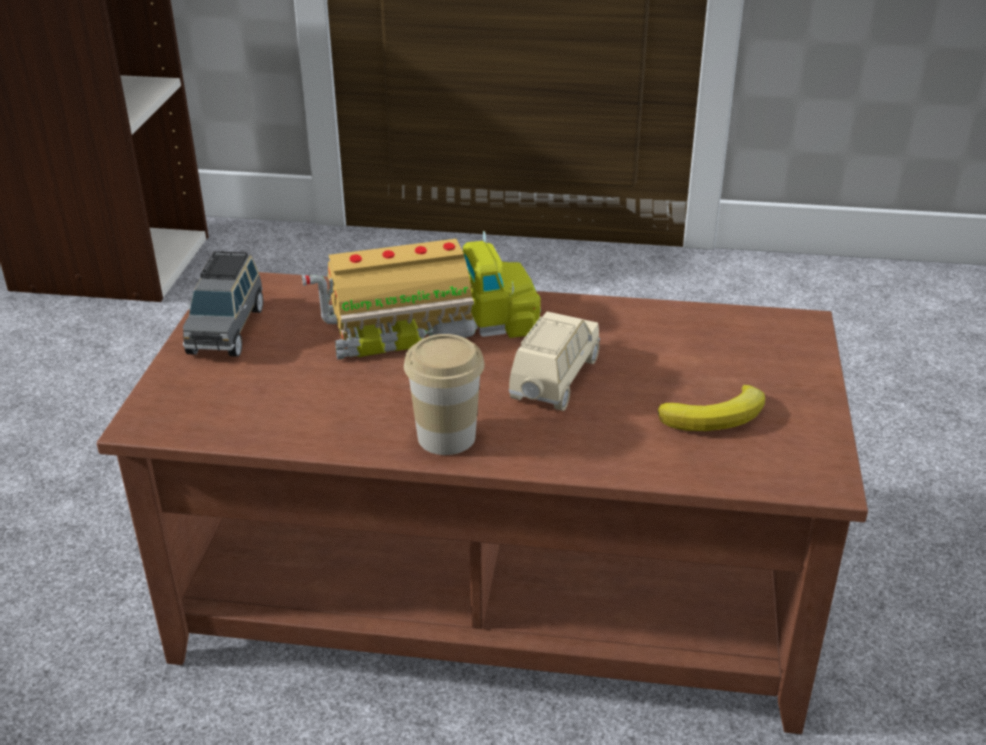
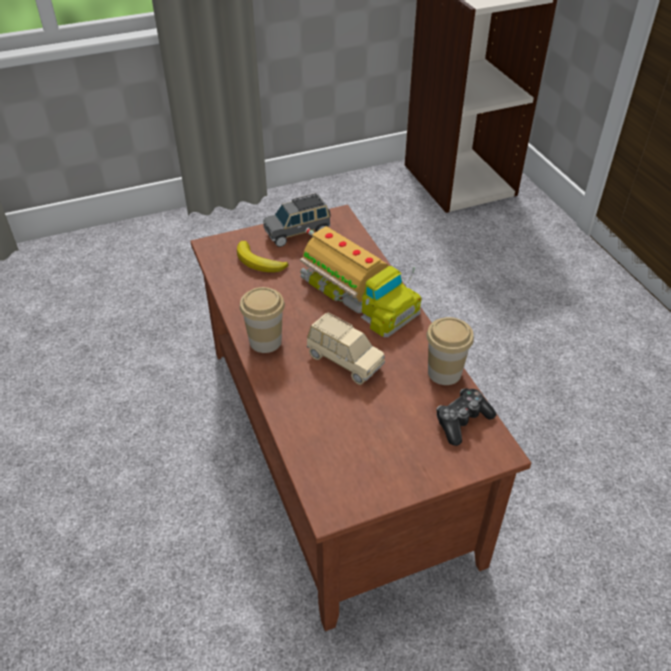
camera: 60 degrees right, 10 degrees up
beige toy car [509,312,600,411] -> beige toy car turned 45 degrees clockwise [307,312,385,385]
banana [658,385,765,431] -> banana moved to [237,241,289,272]
none -> cup [426,317,474,385]
none -> game controller [436,388,496,446]

